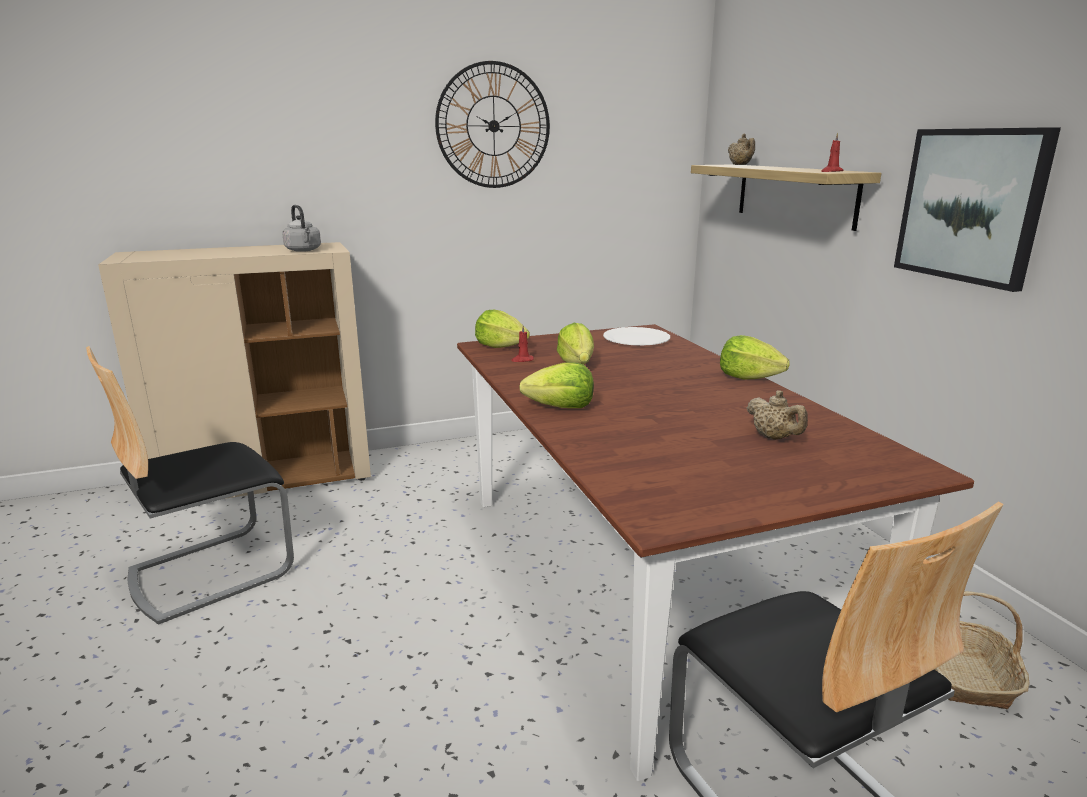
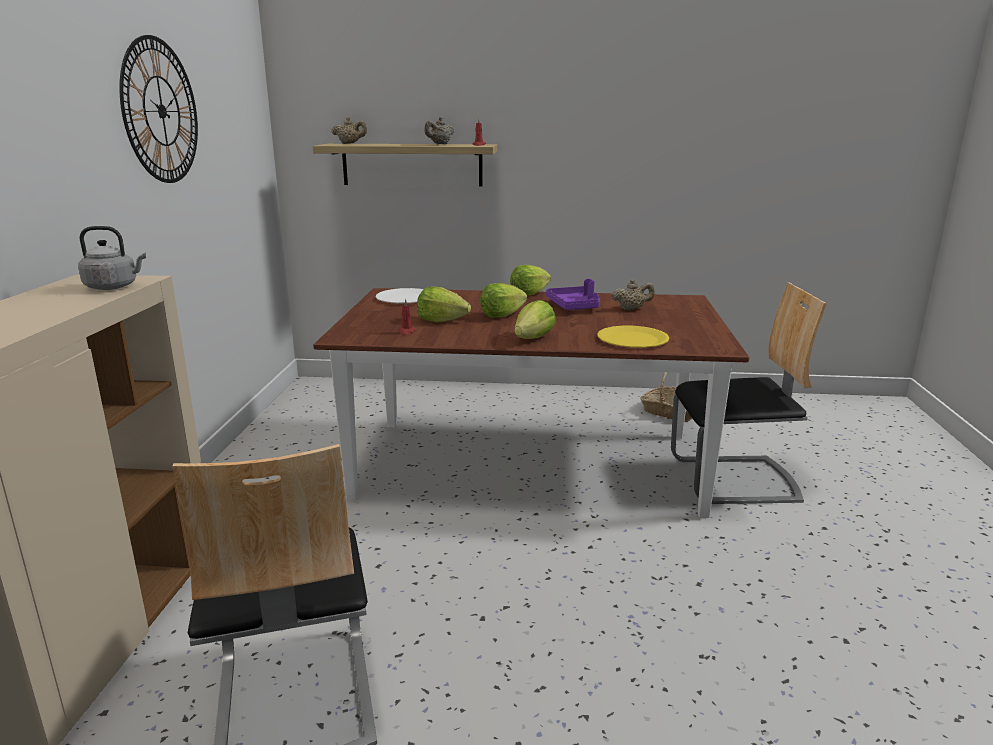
camera: 65 degrees left, 0 degrees up
lettuce [475,310,530,348] -> lettuce moved to [480,283,527,318]
picture [894,127,1061,292] -> none
none -> beige teapot [424,117,454,144]
none -> purple tray [546,279,600,310]
none -> yellow plate [597,326,669,348]

